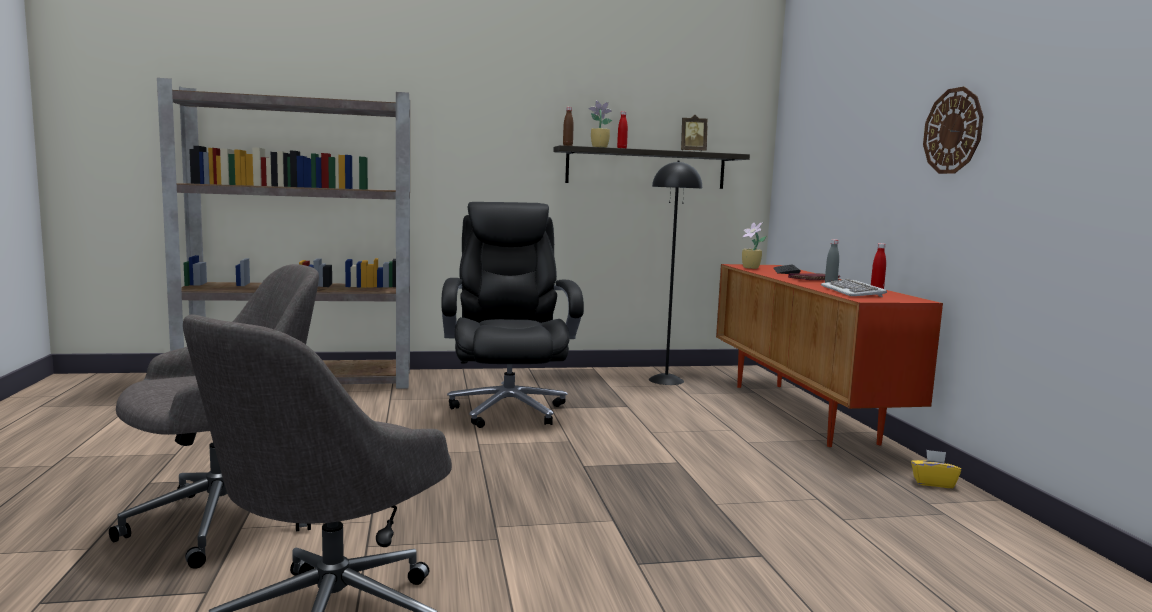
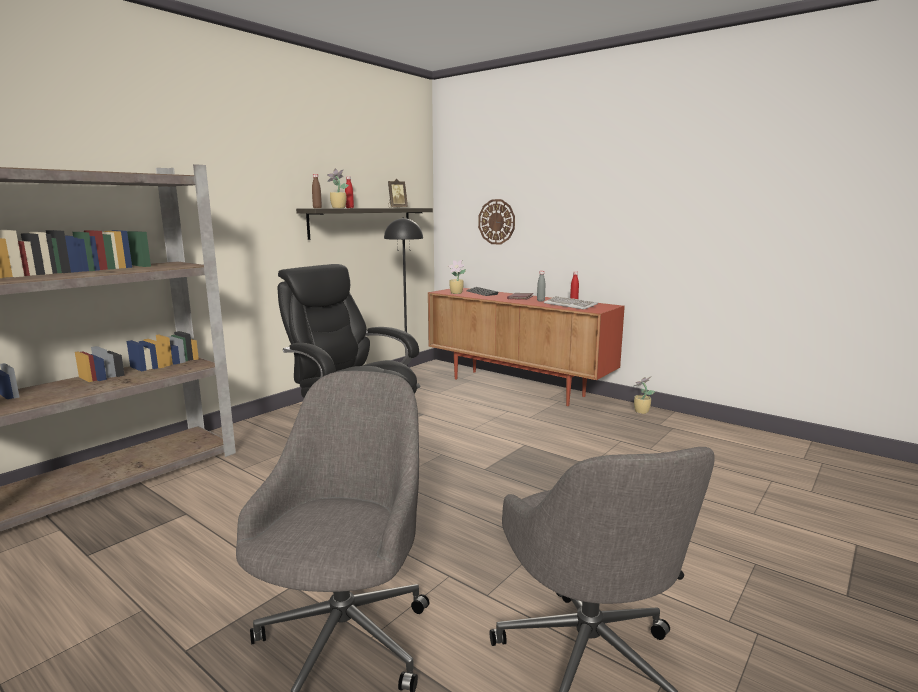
camera: 40 degrees left, 5 degrees up
yellow tissue box [911,450,961,488] -> potted plant [633,376,655,414]
wall clock [923,87,983,174] -> wall clock moved to [478,199,515,245]

